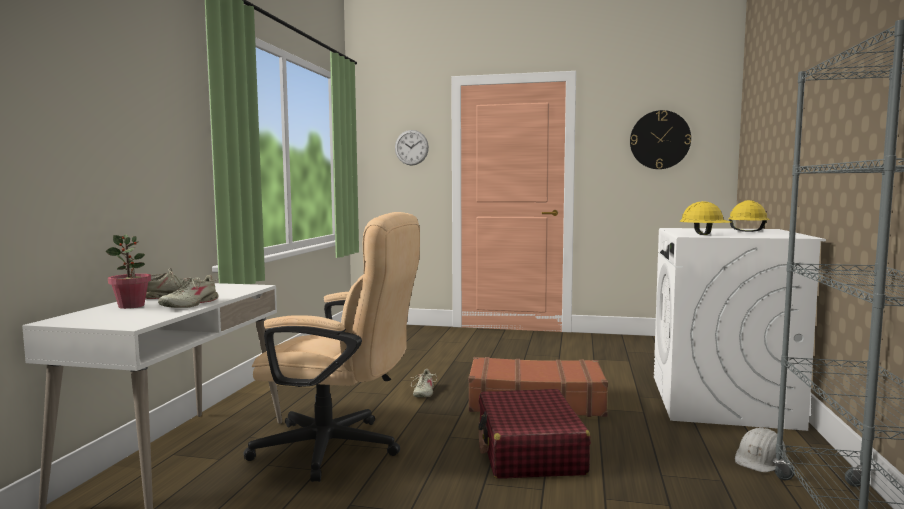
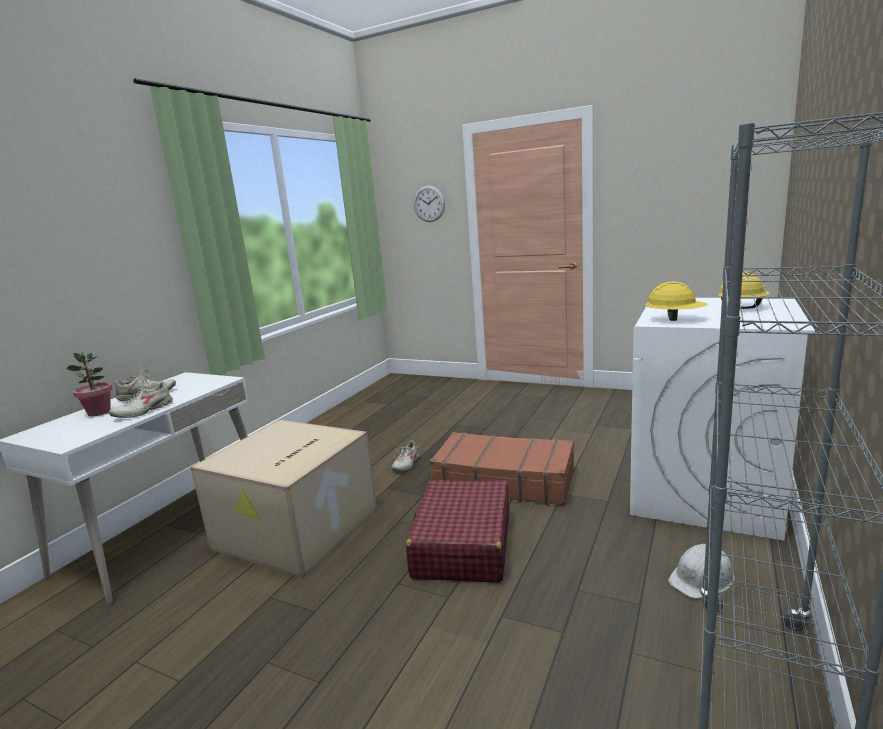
camera: 15 degrees right, 10 degrees up
beige office chair [244,212,420,482] -> cardboard box [191,420,377,578]
wall clock [630,110,691,169] -> none

